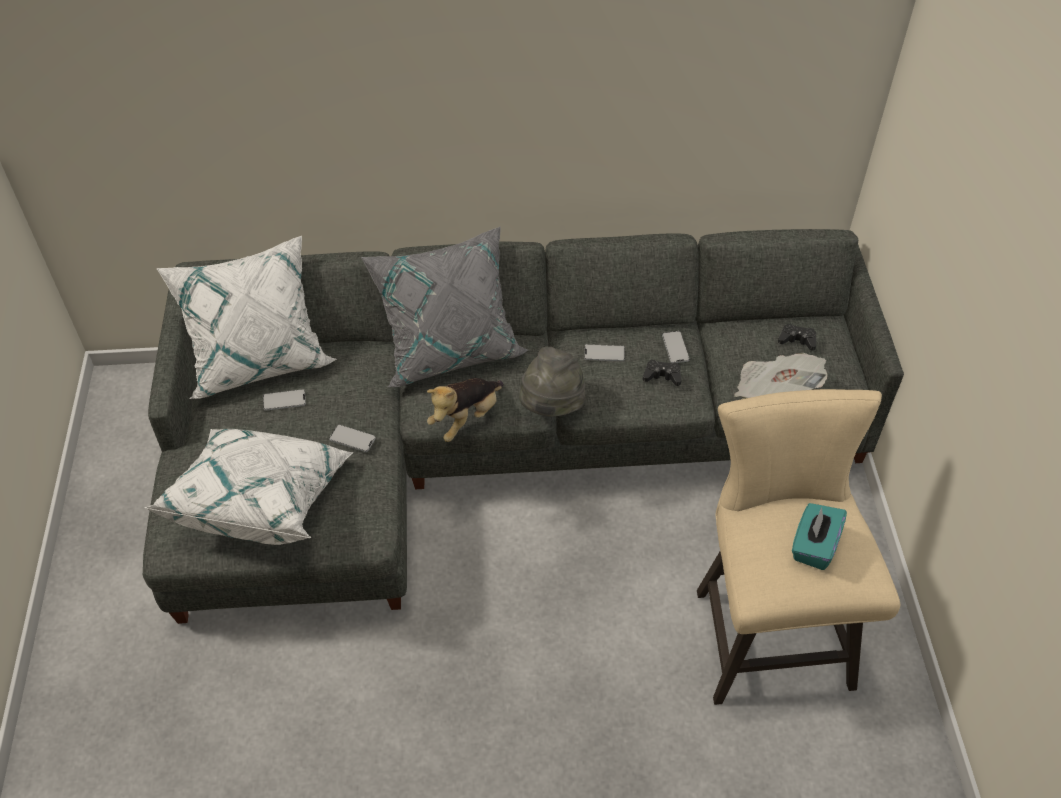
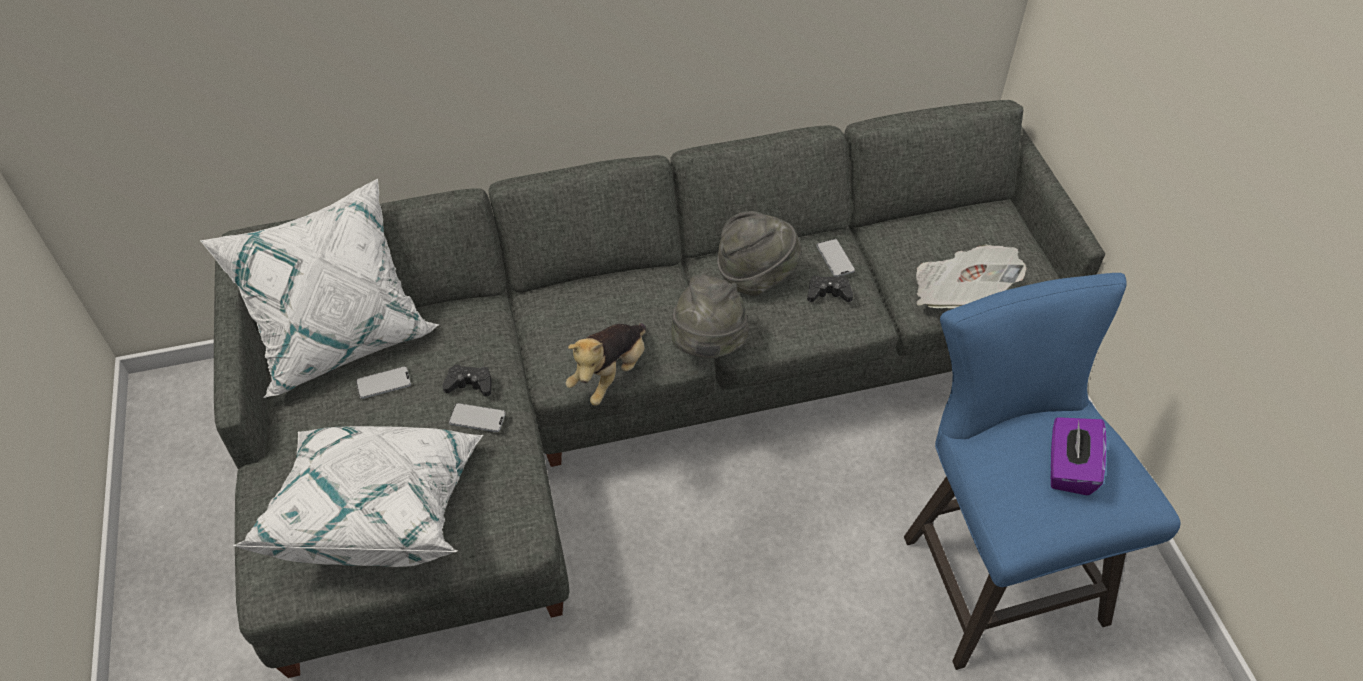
camera: 10 degrees left, 0 degrees up
grey pillow [361,226,528,387] -> none
phone [585,344,625,362] -> grey hat [717,211,801,296]
beige stool [697,389,900,705] -> blue stool [904,273,1180,670]
black game controller [778,323,816,351] -> black game controller moved to [442,364,492,397]
turquoise tissue box [792,503,847,570] -> purple tissue box [1051,417,1106,495]

